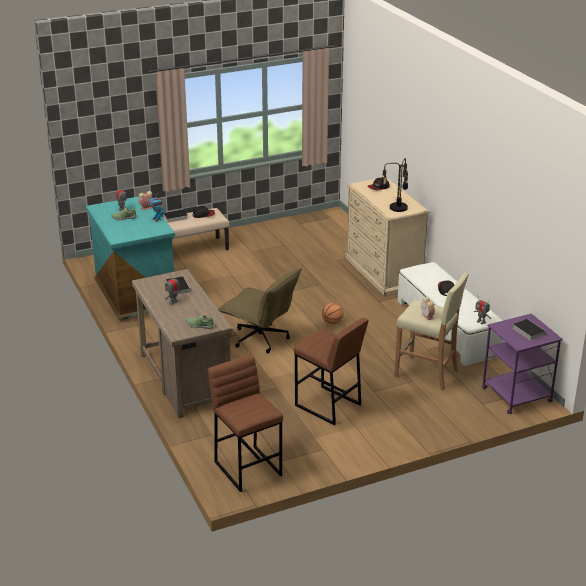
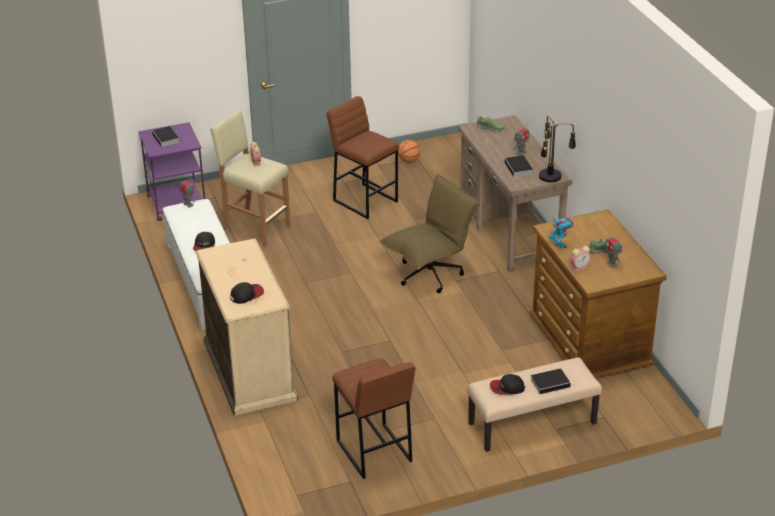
camera: 175 degrees left, 5 degrees up
turquoise dresser [85,196,175,319] -> brown dresser [529,209,667,378]
brown stool [208,355,283,492] -> brown stool moved to [333,358,415,479]
beige office chair [218,268,302,354] -> beige office chair turned 105 degrees clockwise [380,174,480,293]
basketball [322,303,343,324] -> basketball moved to [398,140,420,162]
table lamp [381,158,408,212] -> table lamp moved to [539,115,576,182]

